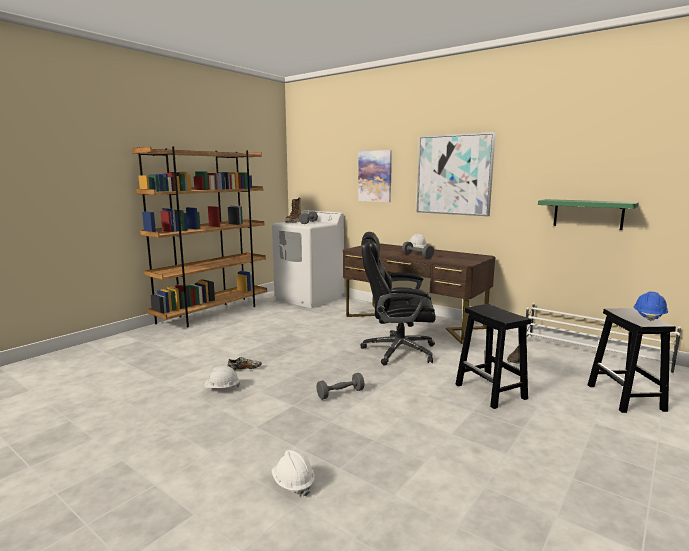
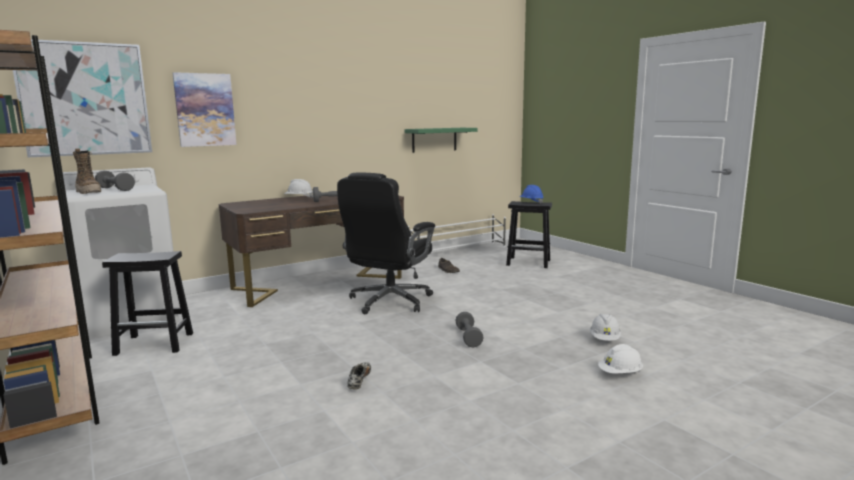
camera: 70 degrees left, 0 degrees up
white hard hat [204,366,240,388] -> white hard hat moved to [590,314,621,341]
picture [417,132,496,216] -> picture moved to [13,39,152,157]
black stool [456,304,531,409] -> black stool moved to [102,251,193,356]

